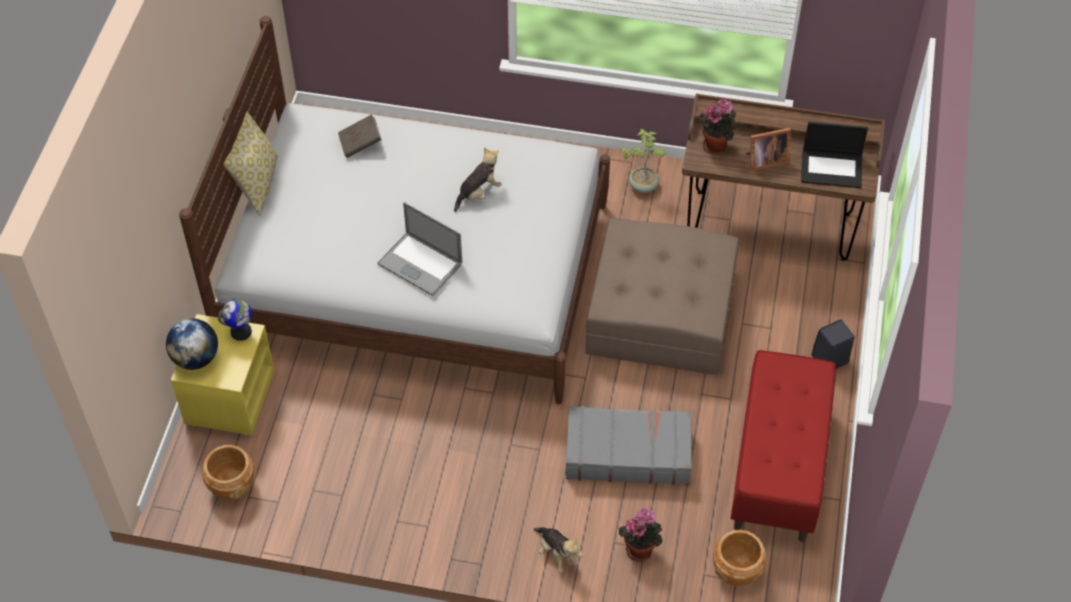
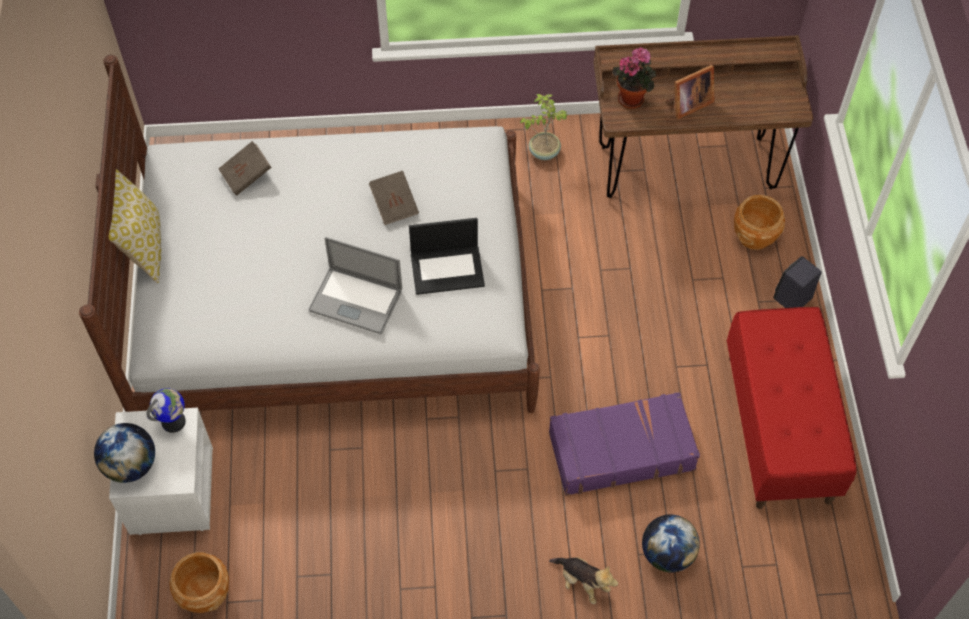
camera: 15 degrees left, 5 degrees up
yellow nightstand [171,314,275,435] -> white nightstand [109,408,213,535]
plush toy [454,148,501,212] -> brown book [369,171,419,225]
grey suitcase [566,406,692,485] -> purple suitcase [549,392,700,496]
brown ottoman [586,218,739,375] -> none
potted plant [619,508,663,562] -> globe [642,514,700,573]
brown planter [713,530,766,586] -> brown planter moved to [734,195,785,250]
laptop [801,122,868,188] -> laptop moved to [409,218,485,295]

